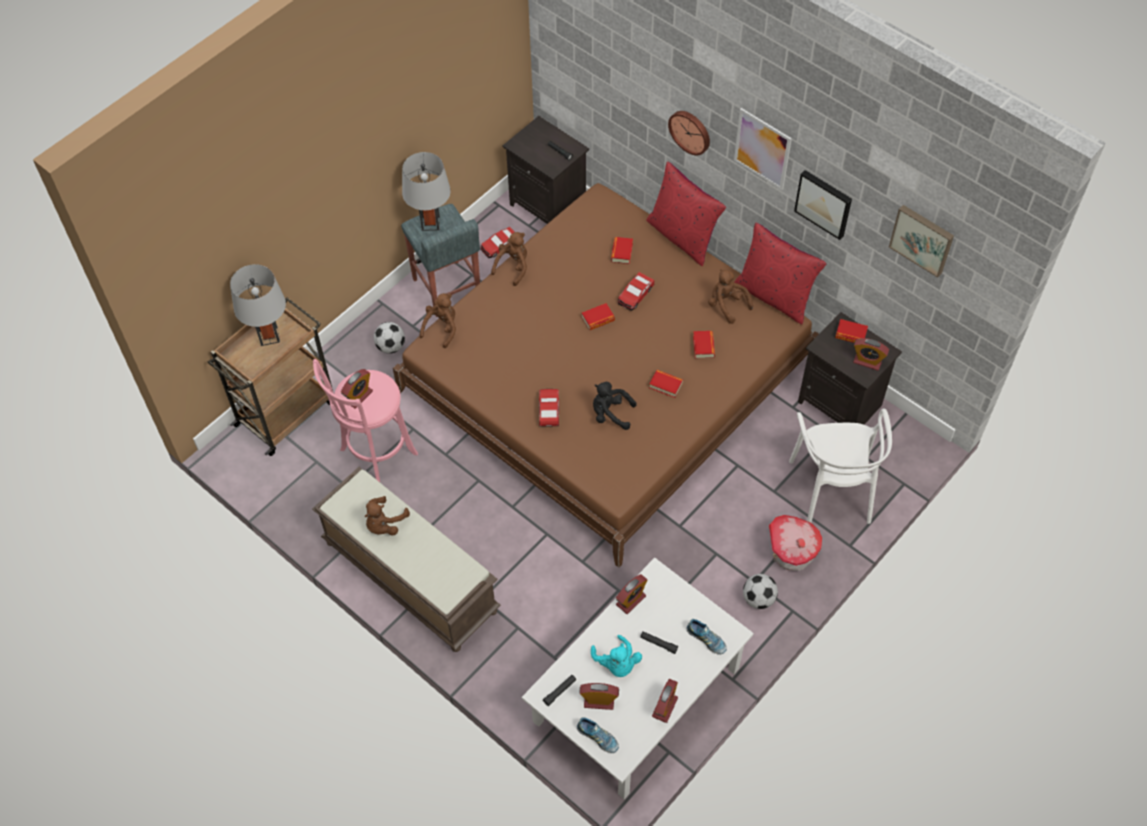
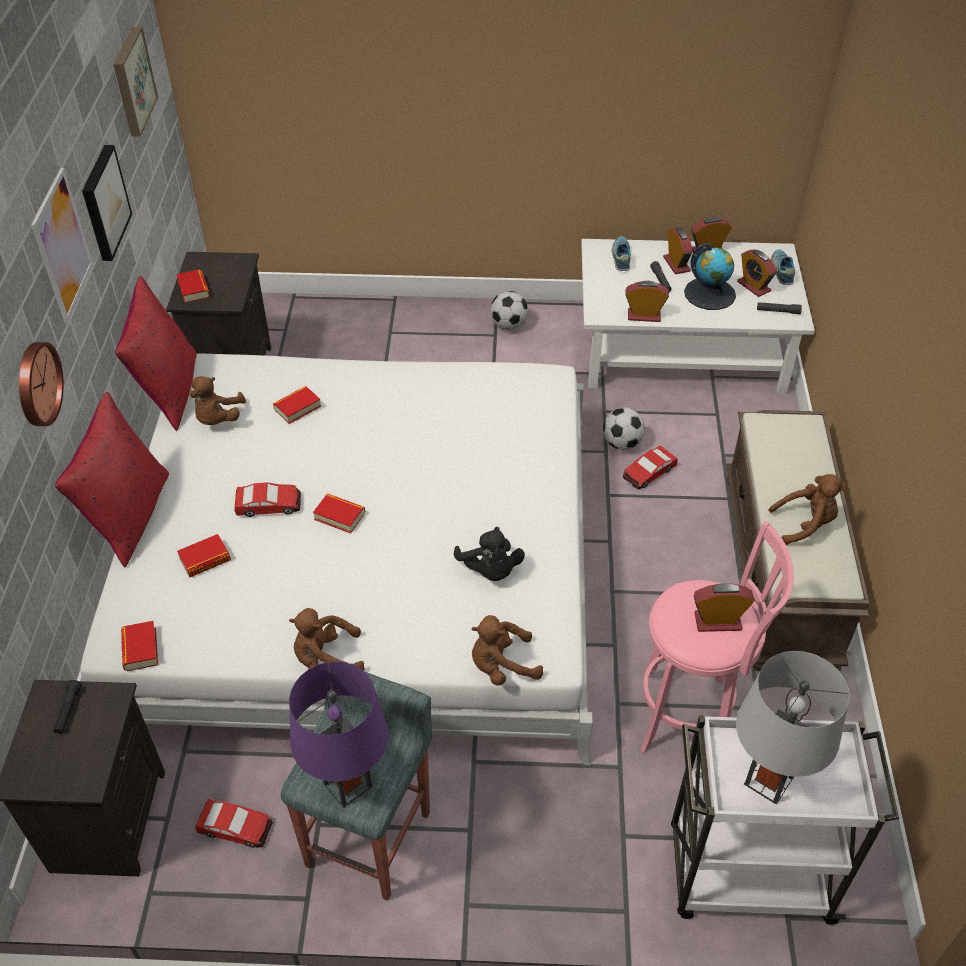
camera: 130 degrees left, 10 degrees down
brown cart [207,297,333,456] -> white cart [671,715,899,925]
football [374,322,405,354] -> football moved to [603,407,645,450]
brown bed [393,183,819,568] -> white bed [80,354,593,765]
grey table lamp [402,152,451,231] -> purple table lamp [289,661,388,808]
toy car [539,389,559,427] -> toy car moved to [623,445,677,489]
turquoise plush toy [591,635,642,677] -> globe [684,243,736,310]
black plush toy [593,382,637,430] -> black plush toy moved to [454,527,525,581]
book [649,370,683,398] -> book moved to [121,621,158,671]
toy house [769,515,822,571] -> none
white chair [789,409,892,524] -> none
alarm clock [853,338,889,371] -> alarm clock moved to [663,227,693,274]

